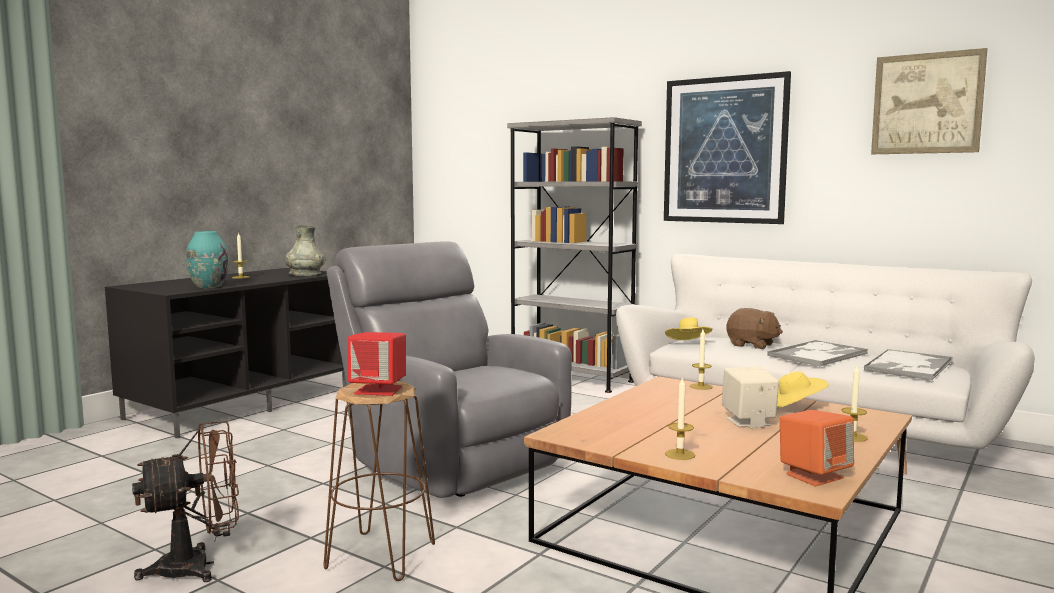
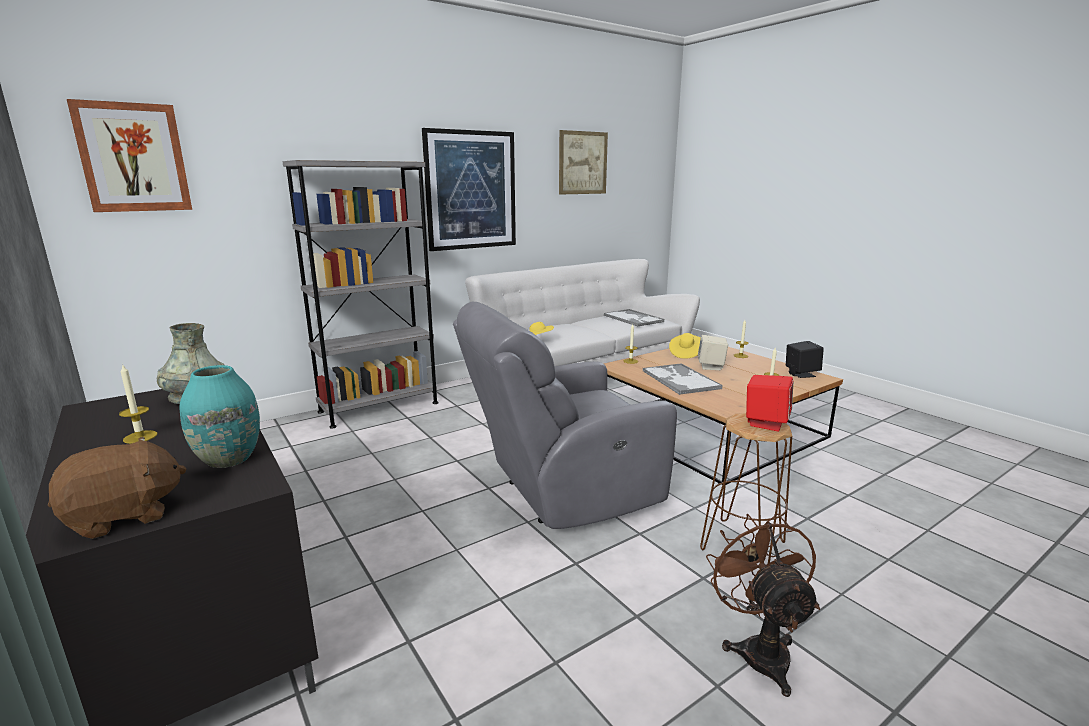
camera: 70 degrees left, 10 degrees up
brown plush toy [726,308,783,349] -> brown plush toy moved to [48,437,187,539]
tray [767,340,868,366] -> tray moved to [643,363,722,395]
orange speaker [780,410,854,486] -> black speaker [786,341,824,378]
none -> picture [67,99,192,212]

